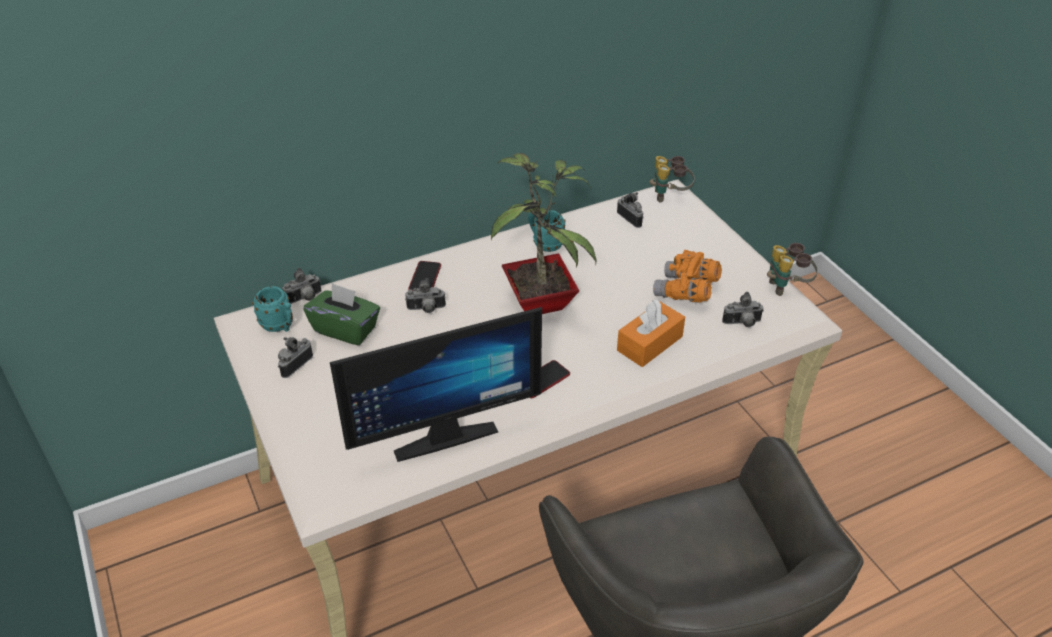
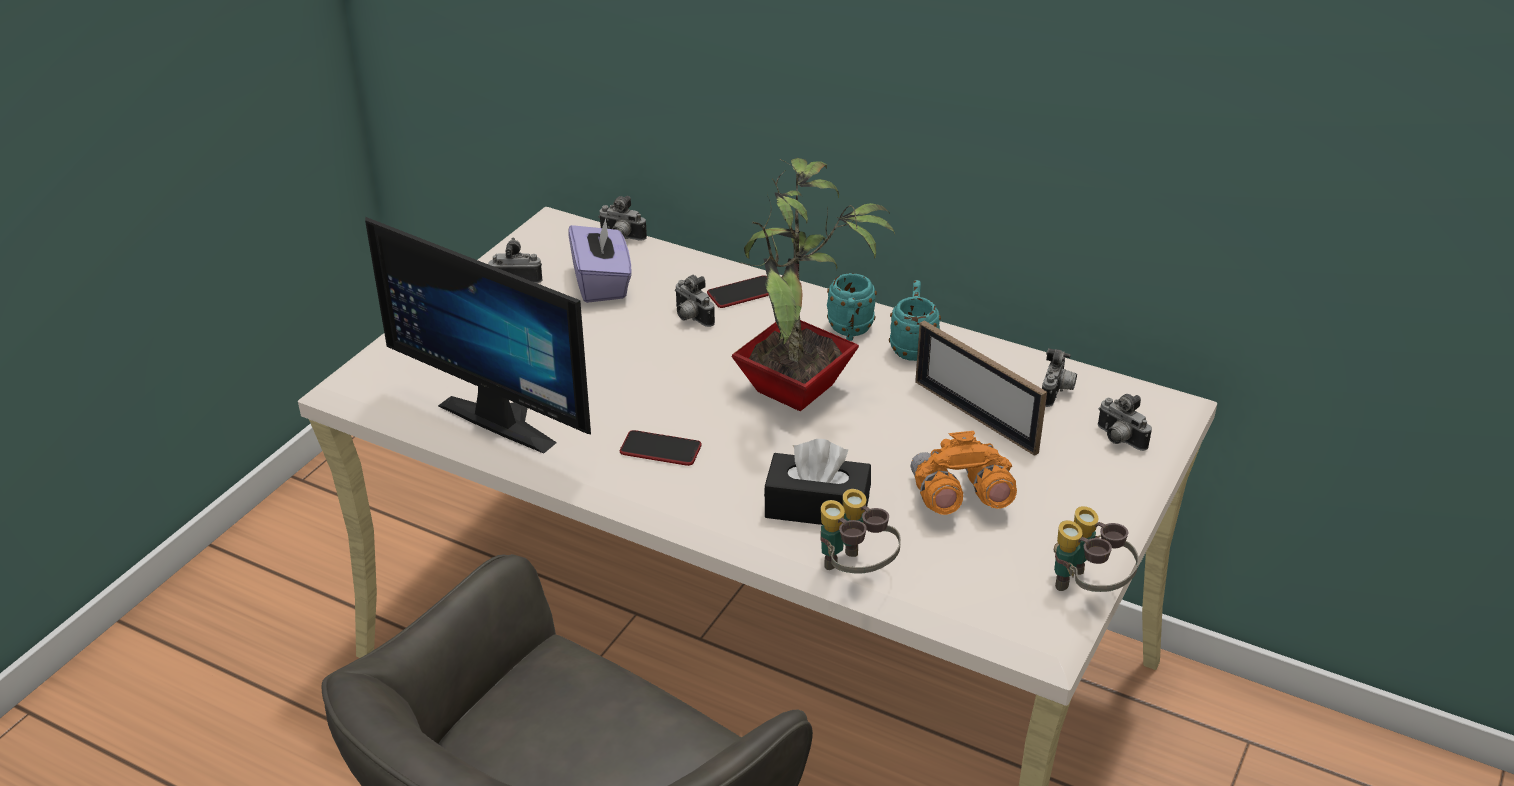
camera: 55 degrees right, 5 degrees down
turquoise mug [252,286,293,332] -> turquoise mug moved to [827,273,877,341]
green tissue box [303,283,380,345] -> purple tissue box [568,218,632,303]
orange tissue box [617,300,685,367] -> black tissue box [764,439,871,525]
binoculars [650,156,695,203] -> binoculars moved to [820,489,901,574]
camera [722,292,764,327] -> camera moved to [1098,394,1152,451]
none -> picture frame [915,320,1047,456]

